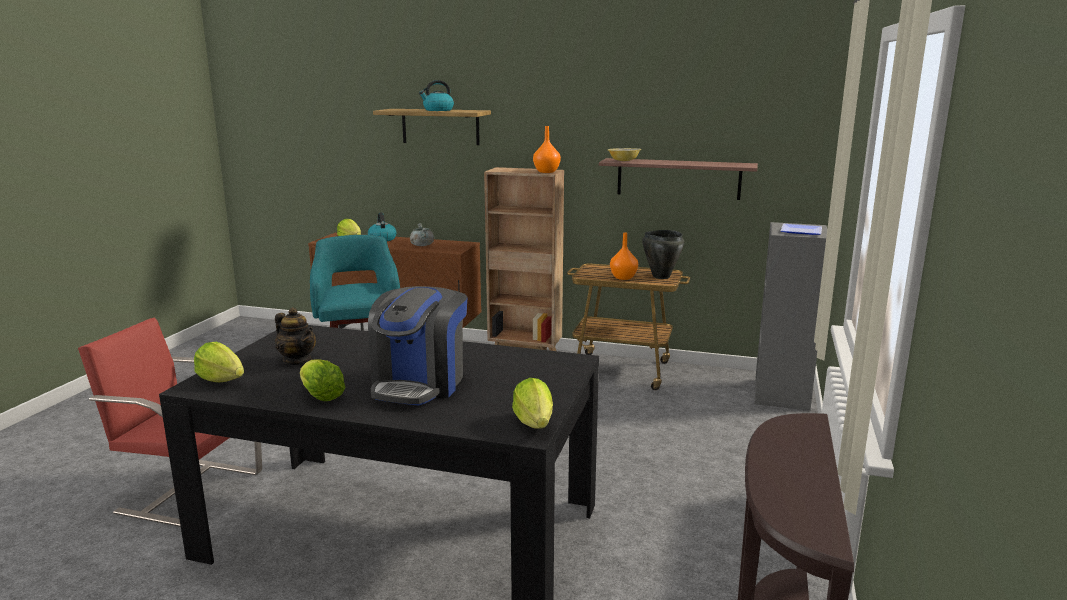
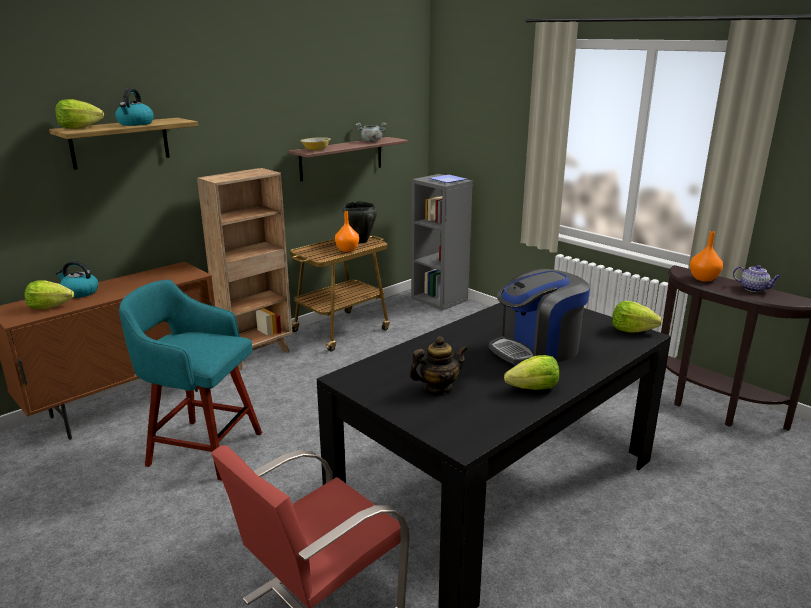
camera: 60 degrees left, 5 degrees up
lettuce [194,342,244,382] -> lettuce moved to [55,99,104,129]
coffee machine [368,286,467,405] -> coffee machine turned 105 degrees clockwise [489,269,590,365]
grey cooking pot [410,223,434,246] -> grey cooking pot moved to [355,122,387,142]
orange vase [533,126,561,173] -> orange vase moved to [690,231,723,282]
none -> teapot [733,265,781,292]

